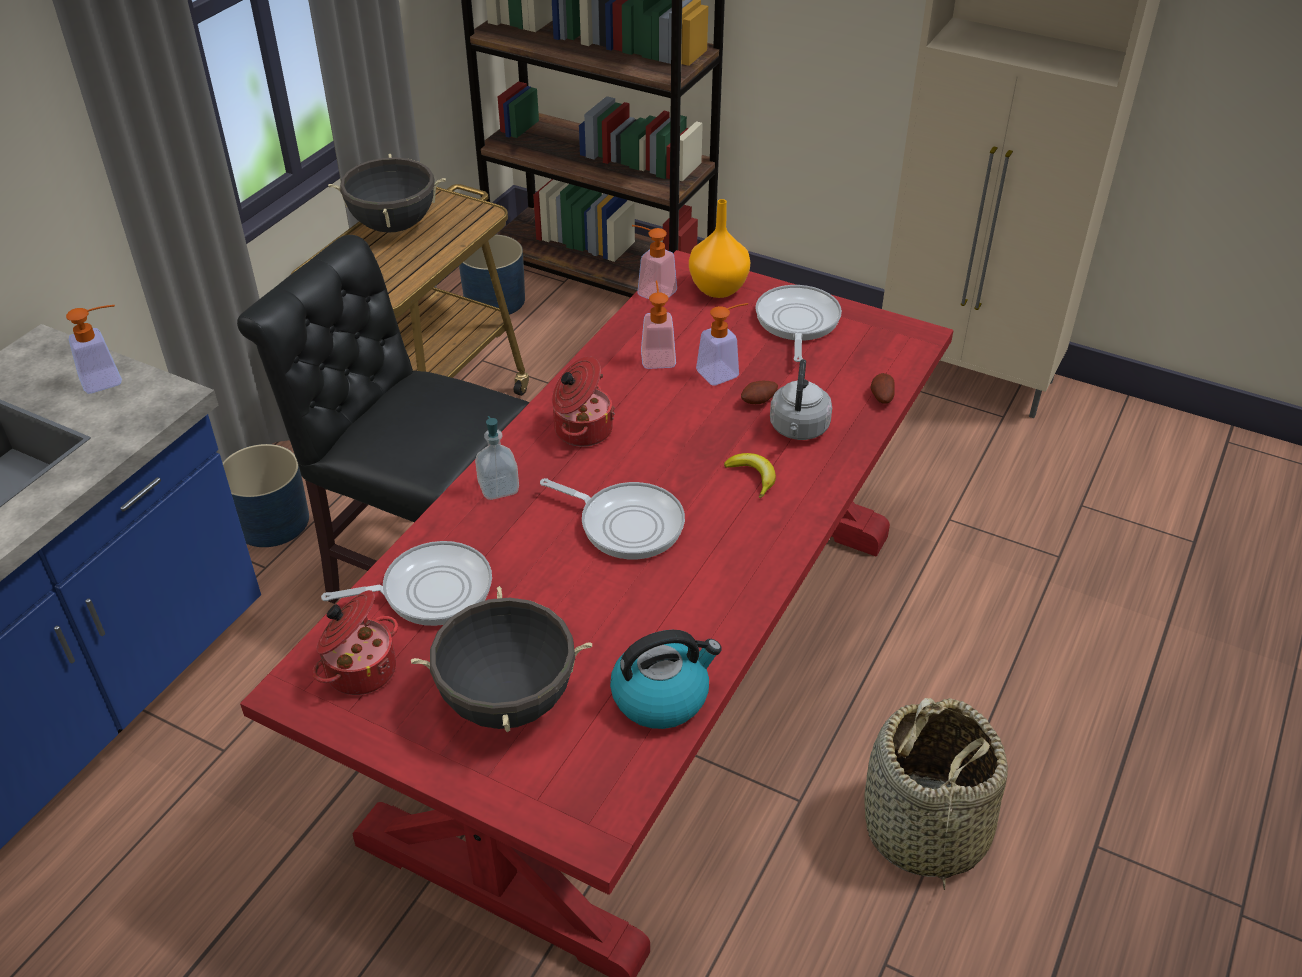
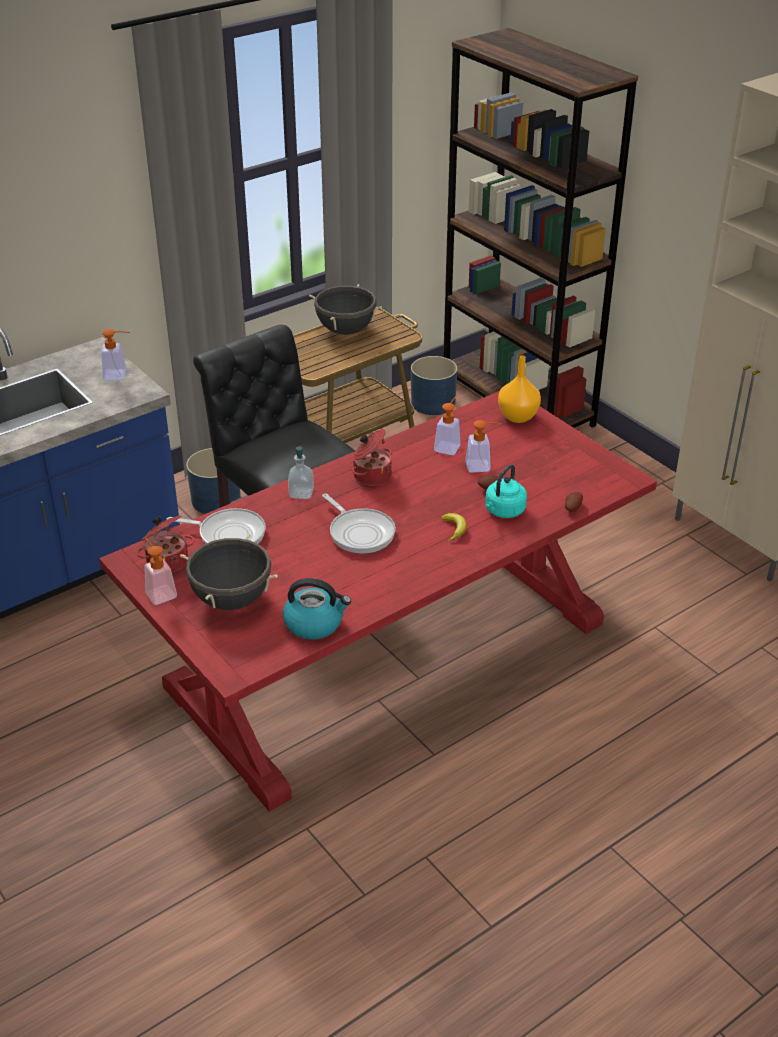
camera: 25 degrees right, 5 degrees down
soap dispenser [632,225,677,299] -> soap dispenser moved to [144,537,177,605]
frying pan [755,285,842,362] -> none
grey kettle [770,359,832,440] -> turquoise kettle [485,464,527,518]
basket [864,698,1008,890] -> none

